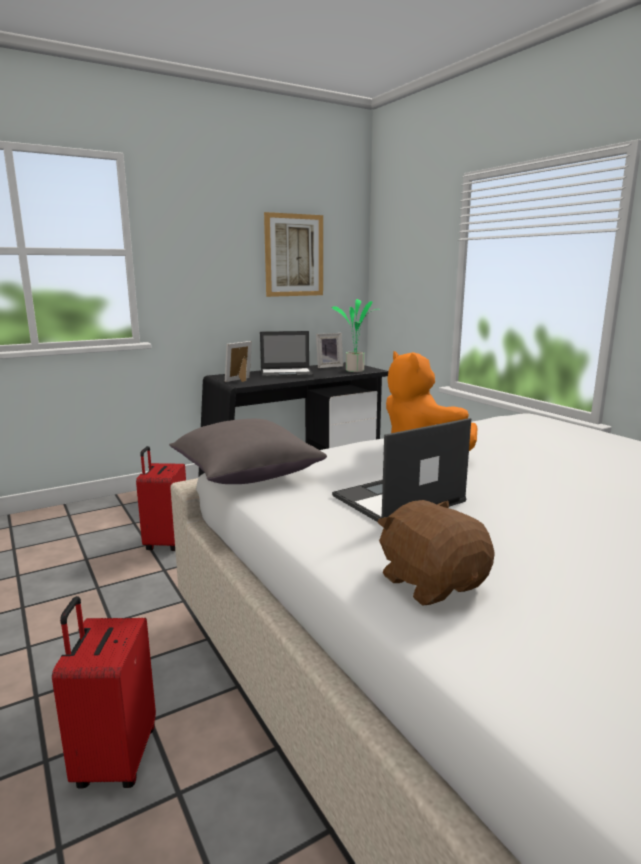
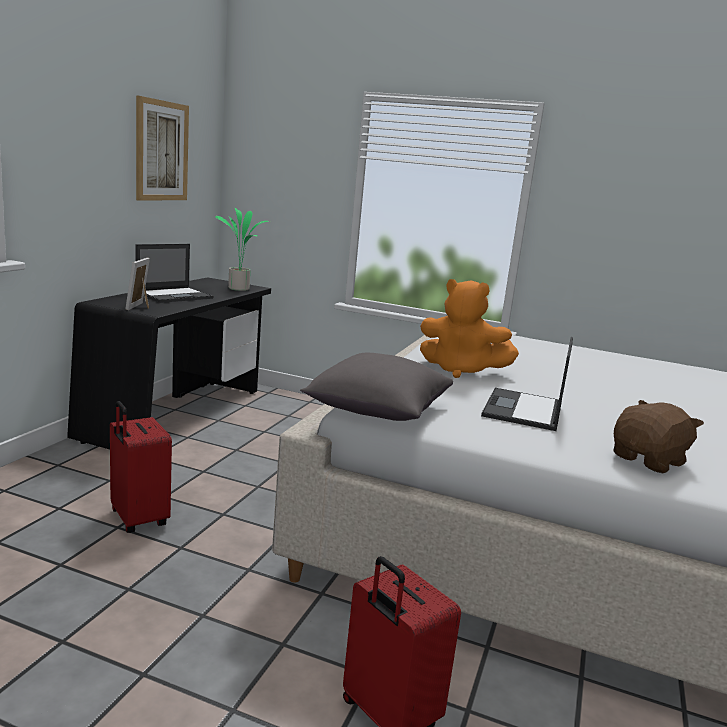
camera: 40 degrees left, 0 degrees up
picture frame [316,333,343,368] -> none
brown plush toy [377,500,495,606] -> brown plush toy turned 120 degrees clockwise [613,400,704,474]

